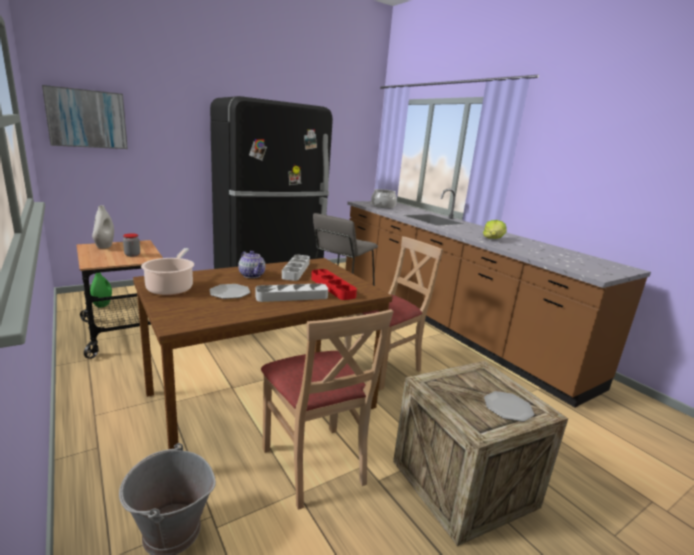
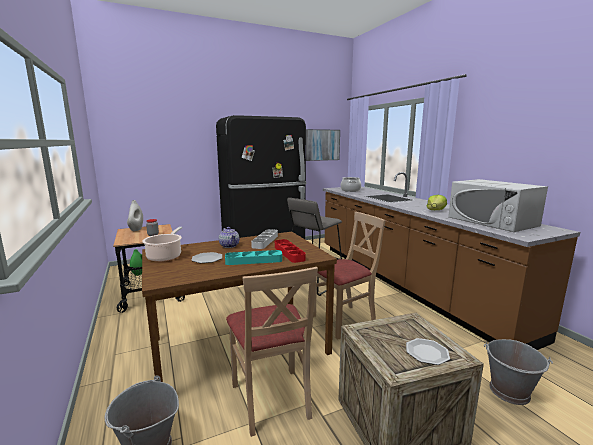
camera: 10 degrees right, 5 degrees down
picture [42,85,128,149] -> picture moved to [306,129,340,161]
grey tray [256,283,328,302] -> turquoise tray [225,250,282,265]
none -> white microwave [448,179,548,232]
none -> grey bucket [484,339,553,405]

